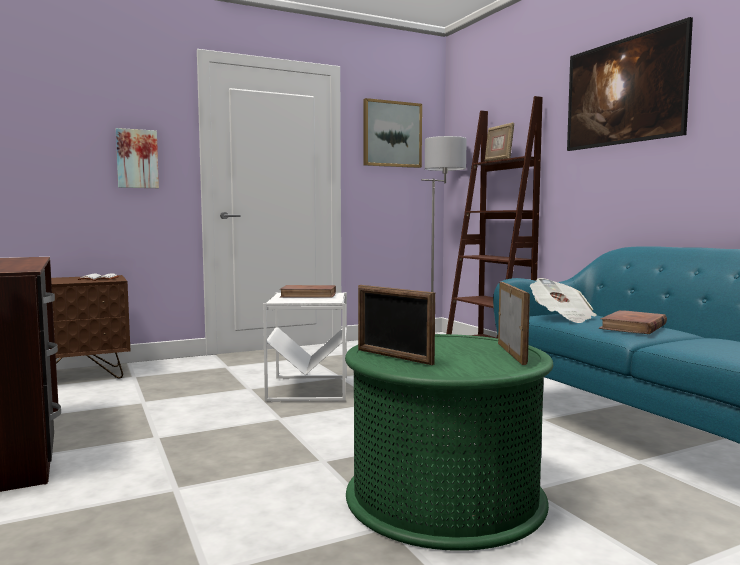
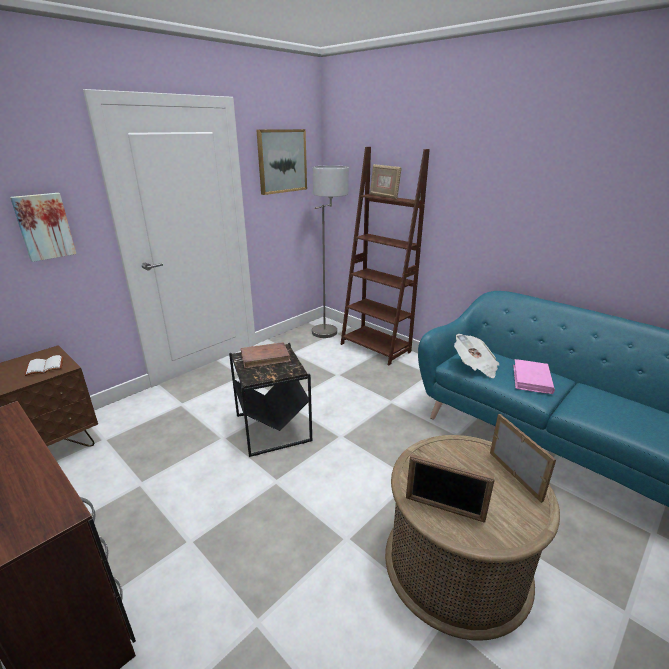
camera: 20 degrees left, 20 degrees up
white side table [263,292,347,402] -> black side table [229,343,312,457]
green coffee table [345,334,553,551] -> brown coffee table [385,435,560,641]
picture [567,17,693,151] -> none
brown book [599,310,667,334] -> pink book [513,359,555,394]

